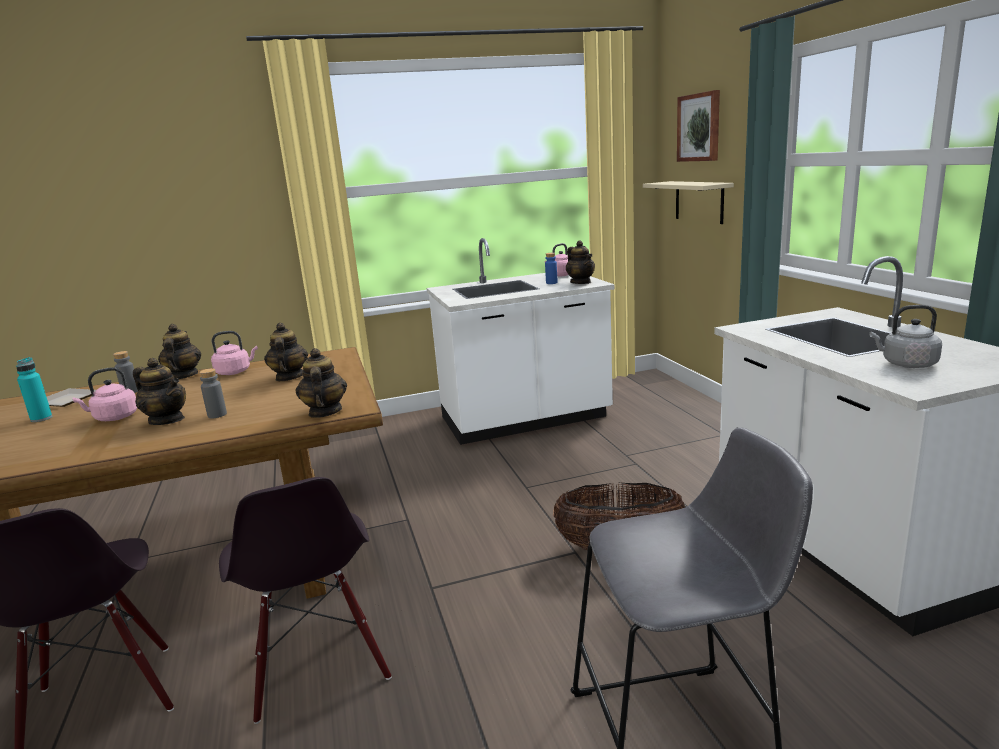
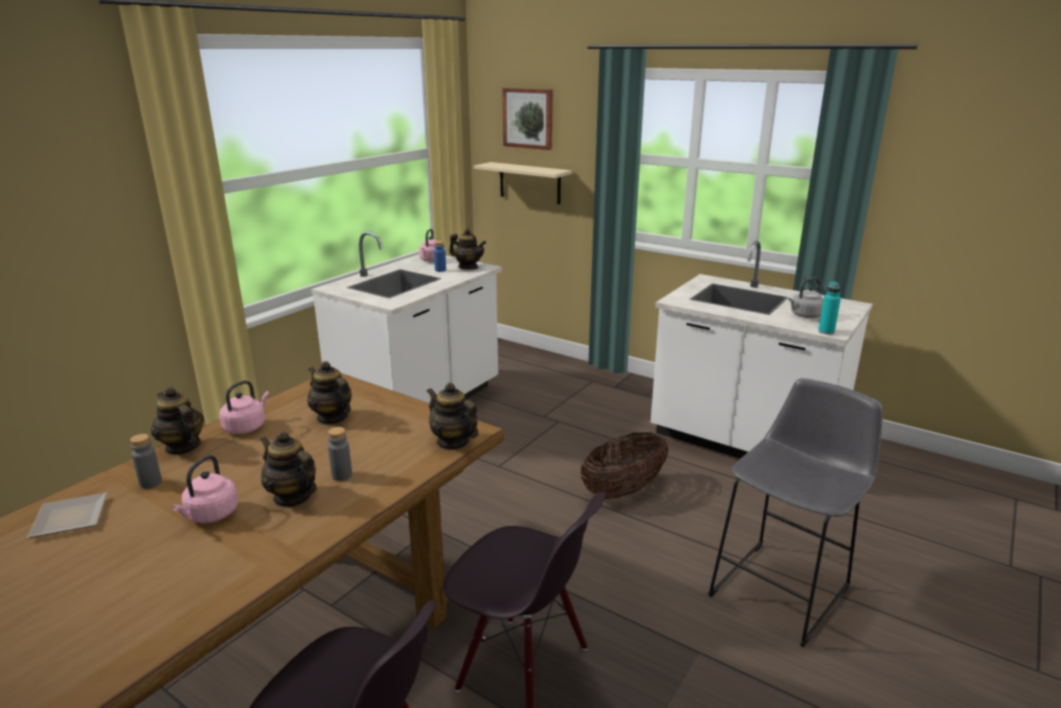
camera: 40 degrees left, 5 degrees up
turquoise bottle [16,357,52,422] -> turquoise bottle moved to [818,281,841,335]
teapot [133,358,186,425] -> teapot turned 135 degrees counterclockwise [260,431,317,508]

